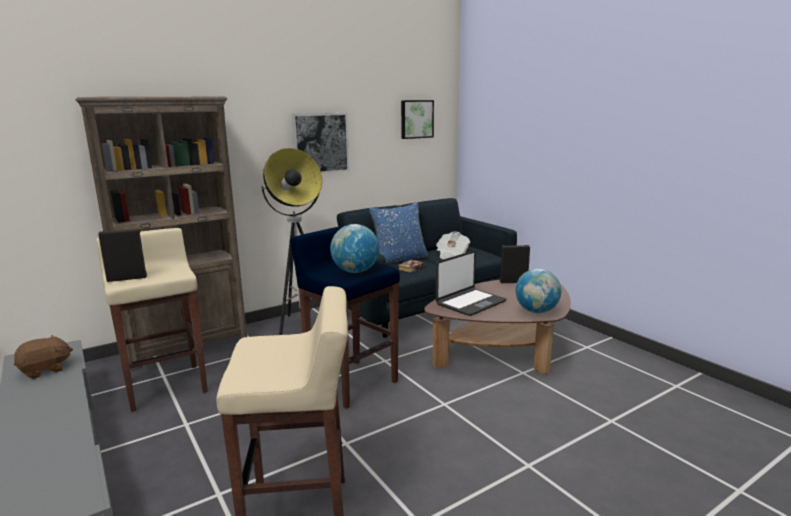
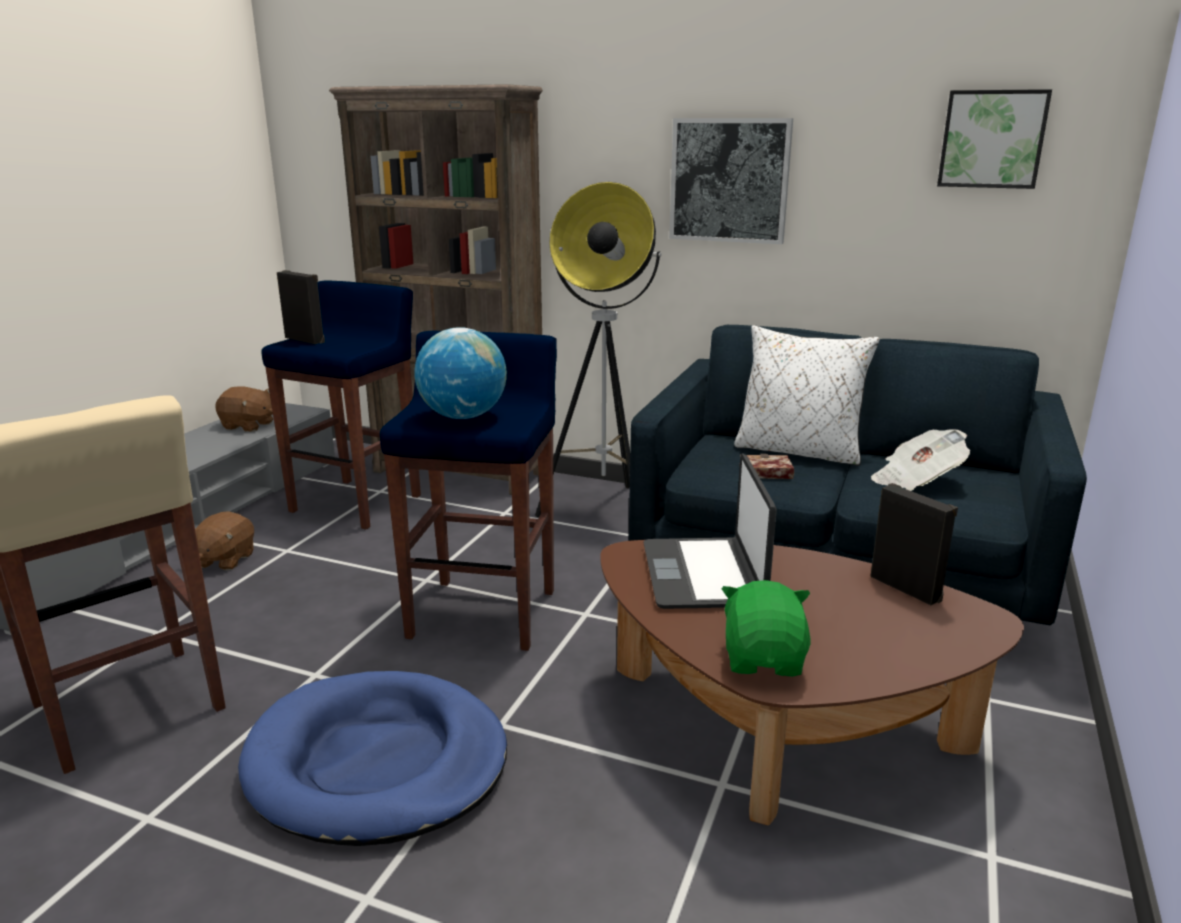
camera: 55 degrees right, 5 degrees up
beige stool [96,228,208,412] -> blue stool [261,280,421,529]
blue pillow [369,202,428,264] -> white pillow [734,325,880,466]
laptop [436,251,507,316] -> laptop turned 75 degrees clockwise [643,453,777,609]
globe [515,269,561,313] -> green plush toy [722,580,811,677]
none -> brown plush toy [195,511,254,571]
none -> blue dog bed [238,671,507,846]

